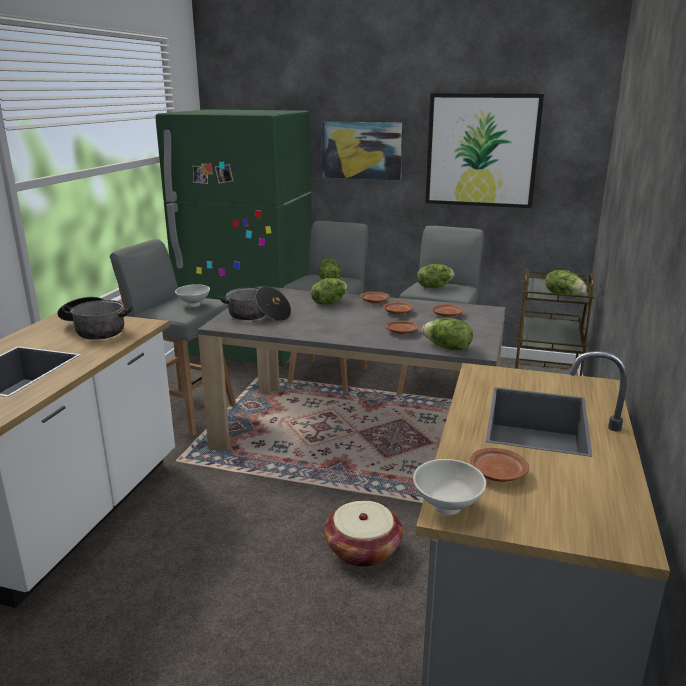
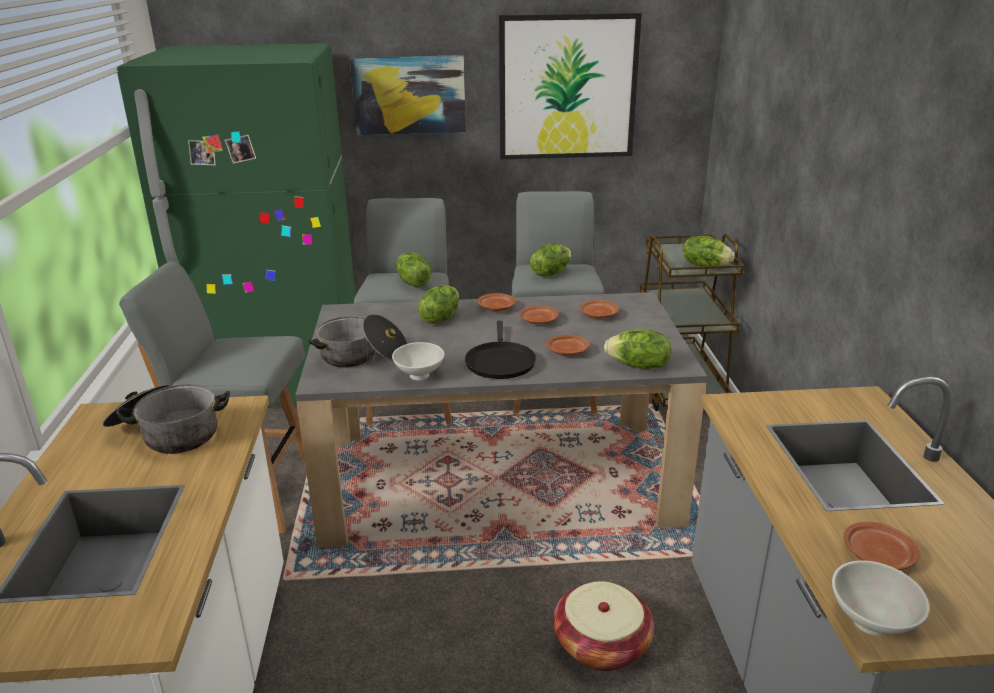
camera: 20 degrees left, 5 degrees up
white bowl [175,284,210,307] -> white bowl moved to [392,342,444,380]
none -> black frying pan [465,321,536,379]

